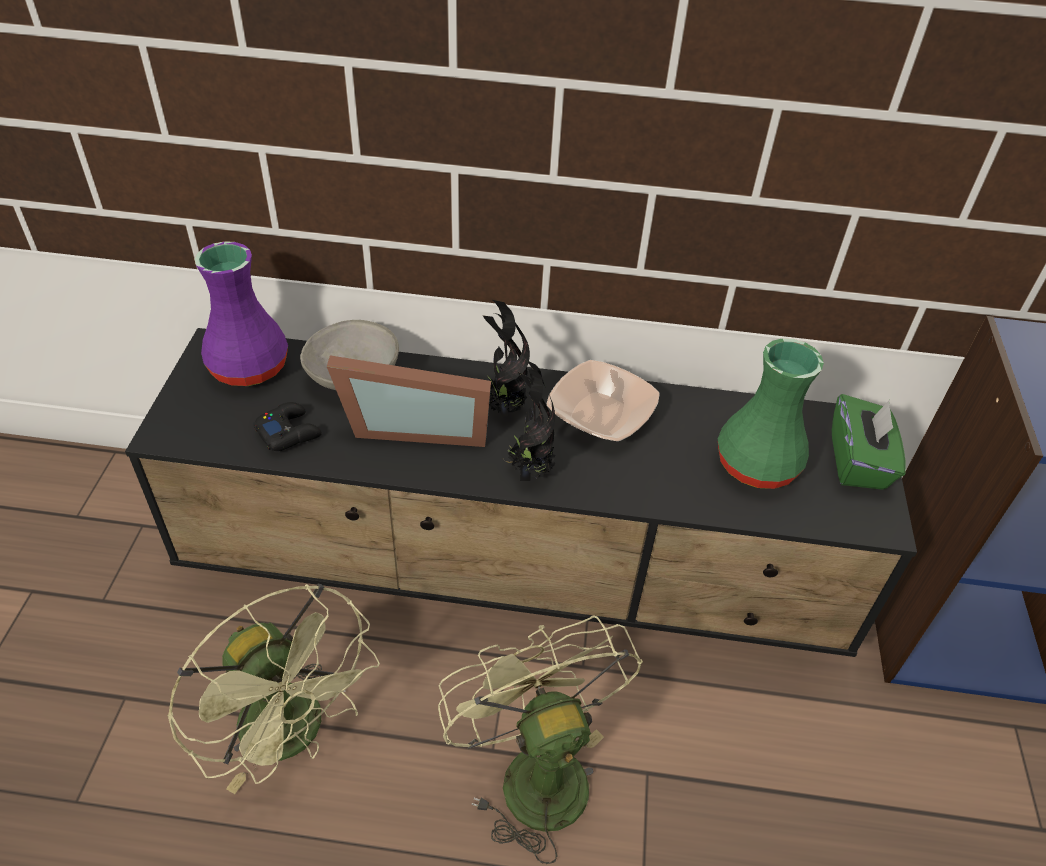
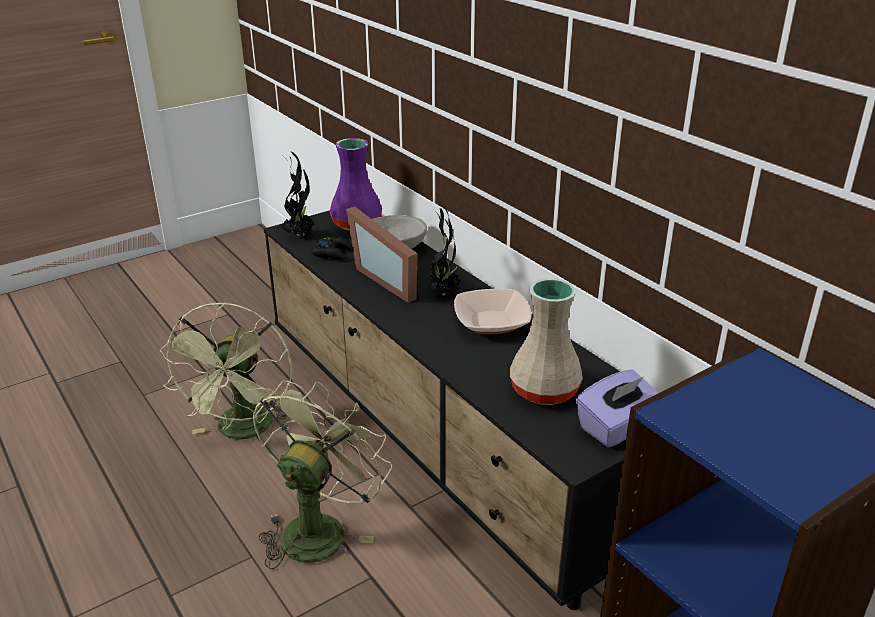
camera: 50 degrees right, 15 degrees down
potted plant [506,359,555,481] -> potted plant moved to [281,151,314,236]
green vase [718,338,824,489] -> beige vase [510,278,583,405]
green tissue box [832,394,906,490] -> purple tissue box [576,370,658,447]

